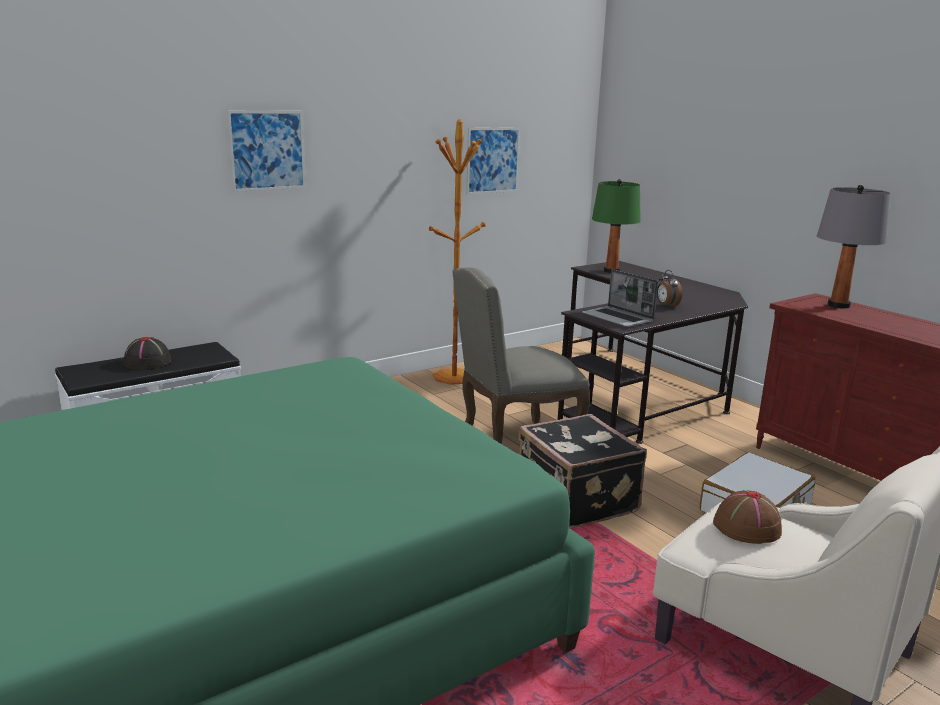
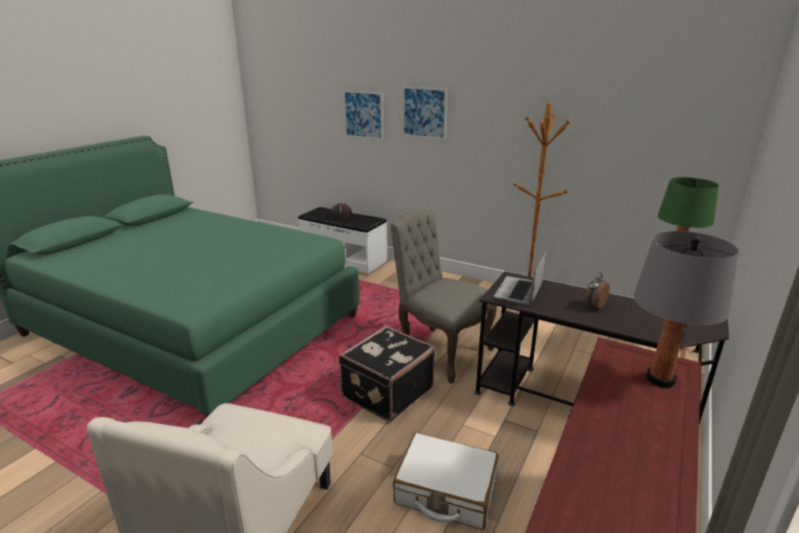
camera: 65 degrees right, 5 degrees up
picture [466,127,520,195] -> picture moved to [343,91,383,140]
brown hat [713,490,782,544] -> none

